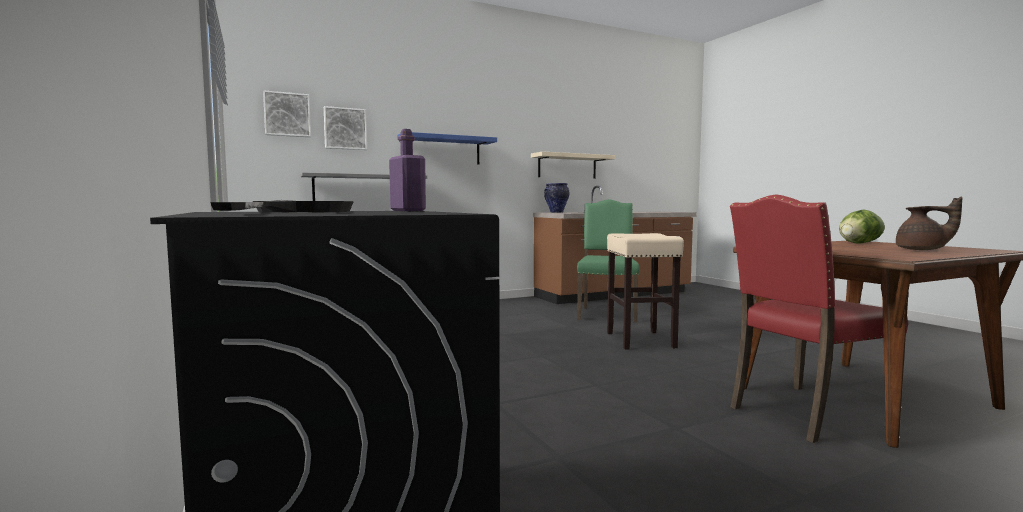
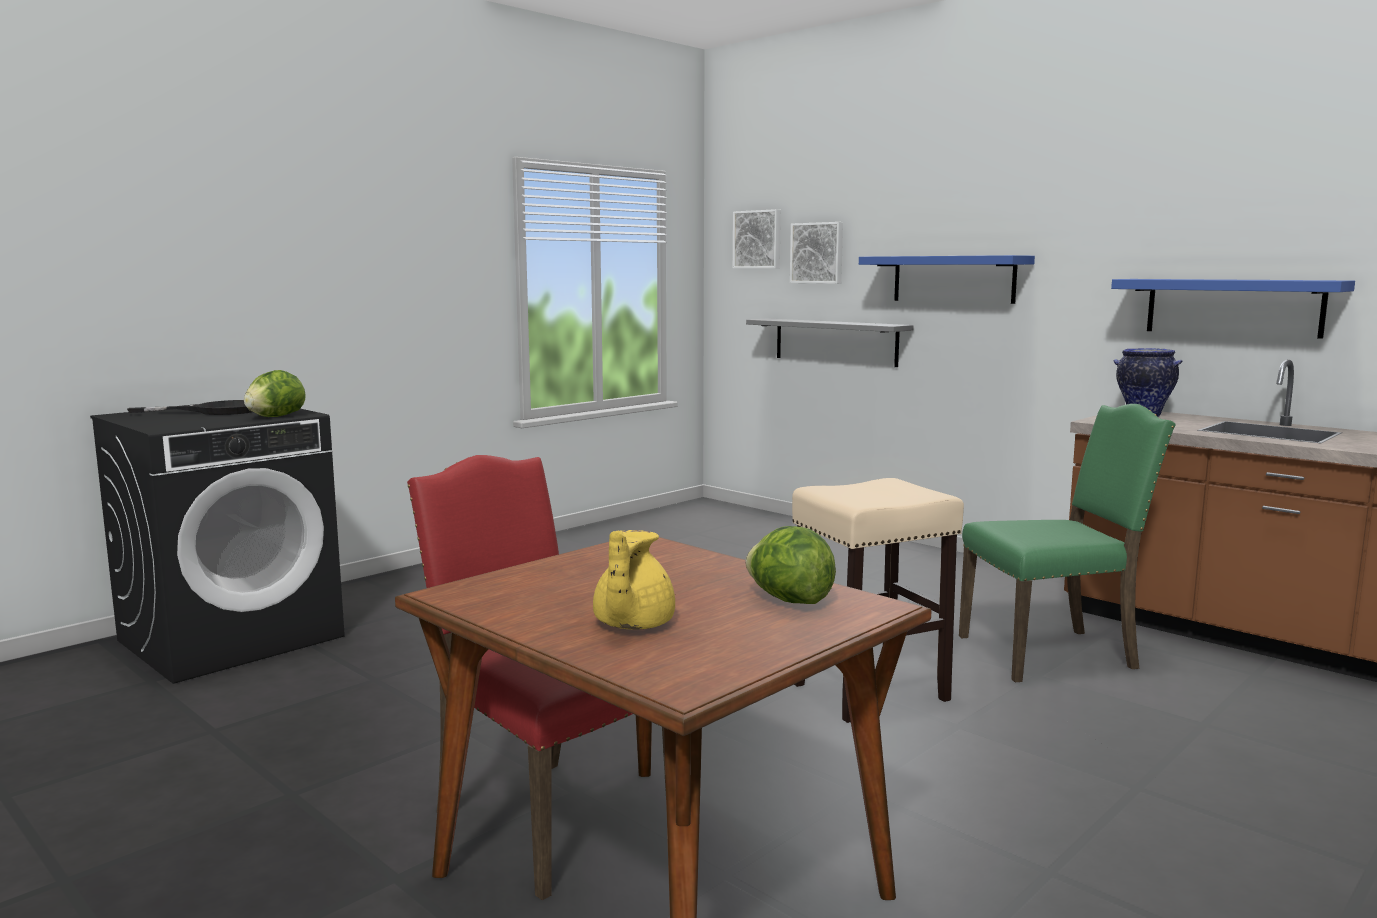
camera: 70 degrees right, 5 degrees up
purple bottle [389,129,426,211] -> lettuce [244,370,306,417]
beige shelf [531,151,615,179] -> blue shelf [1111,279,1355,339]
brown teapot [896,197,962,250] -> yellow teapot [593,530,675,630]

